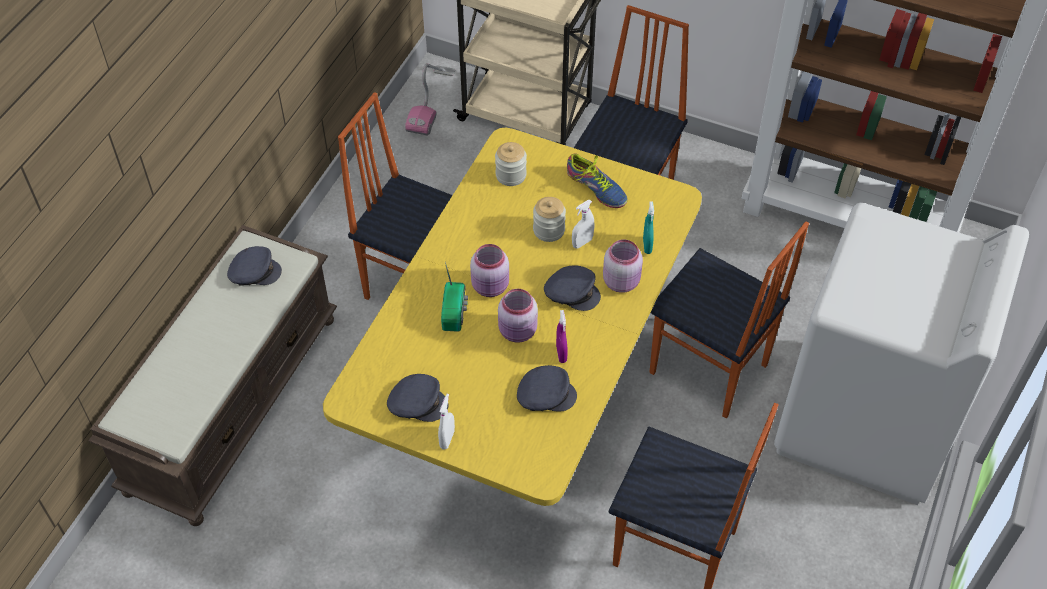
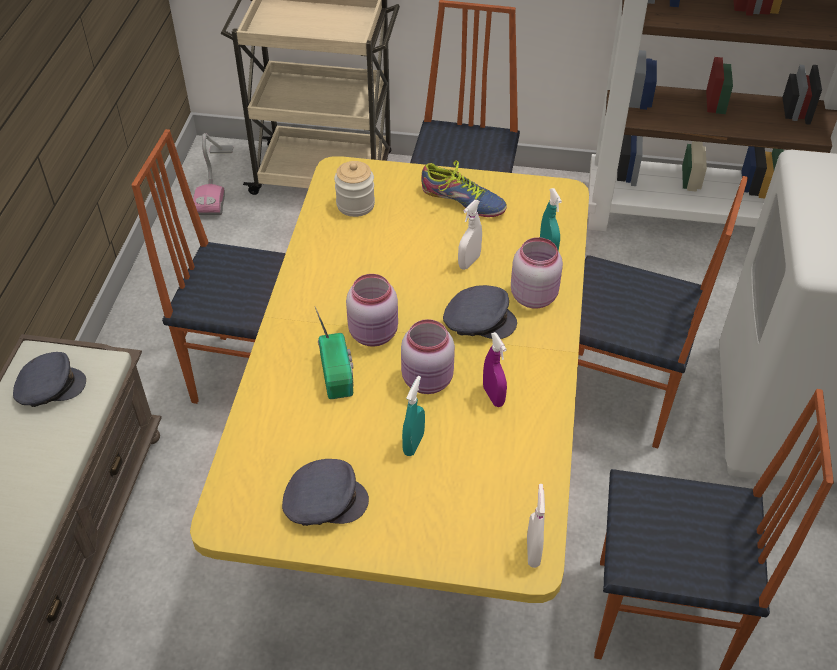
camera: 15 degrees left, 5 degrees down
white spray bottle [438,393,455,450] -> white spray bottle moved to [527,484,545,568]
grey cap [517,365,577,412] -> none
jar [533,197,566,242] -> none
none -> turquoise spray bottle [402,376,425,456]

